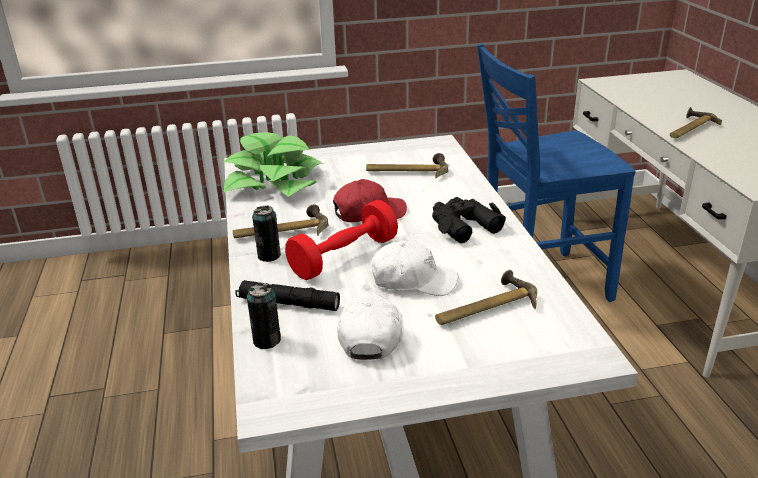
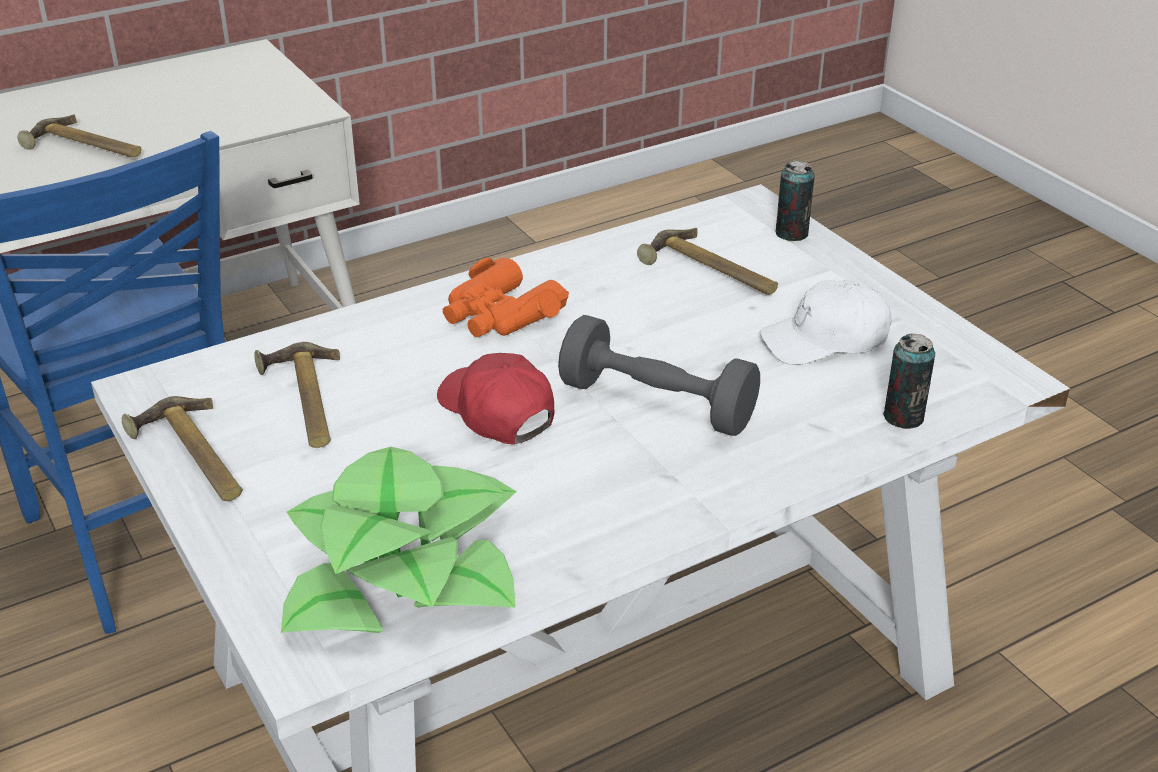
camera: 110 degrees left, 5 degrees up
hammer [233,204,328,238] -> hammer moved to [122,396,243,501]
black flashlight [235,280,340,311] -> none
can [252,206,281,262] -> can moved to [776,160,815,241]
red dumbbell [285,200,398,280] -> grey dumbbell [558,315,760,436]
white cap [372,240,458,296] -> none
black binoculars [432,197,506,243] -> orange binoculars [443,257,569,337]

